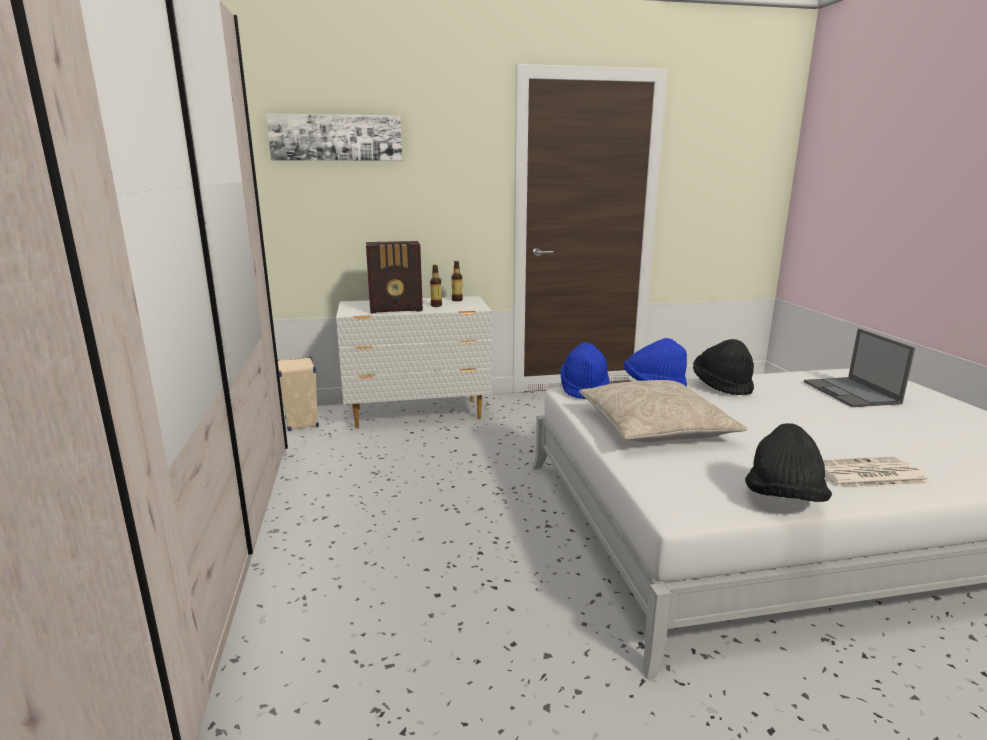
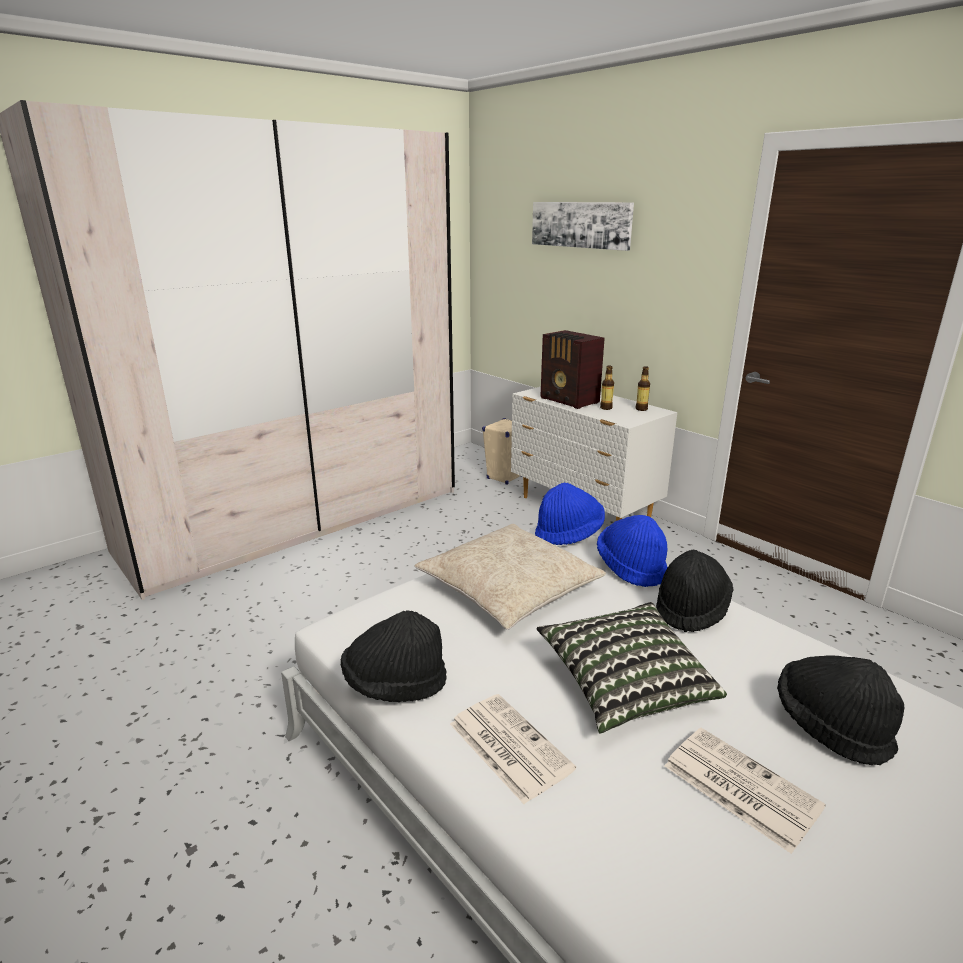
camera: 60 degrees right, 5 degrees up
laptop [804,328,915,407] -> black hat [777,656,904,765]
none -> pillow [537,602,727,734]
none -> newspaper [665,728,826,854]

